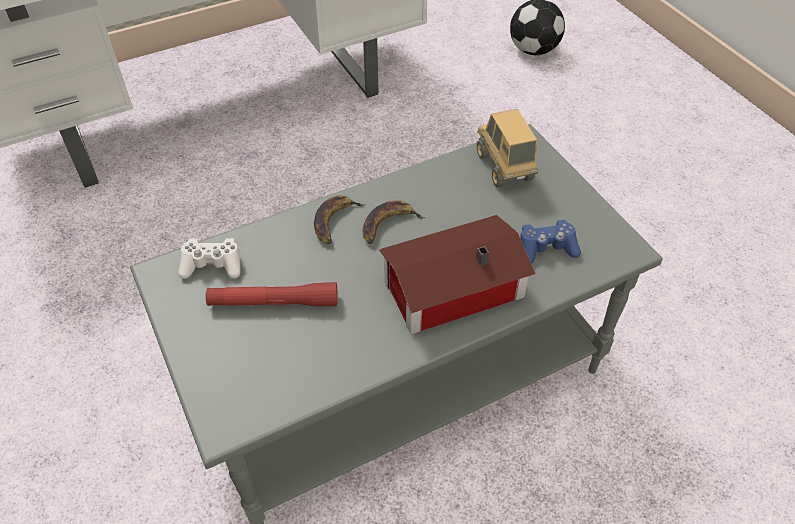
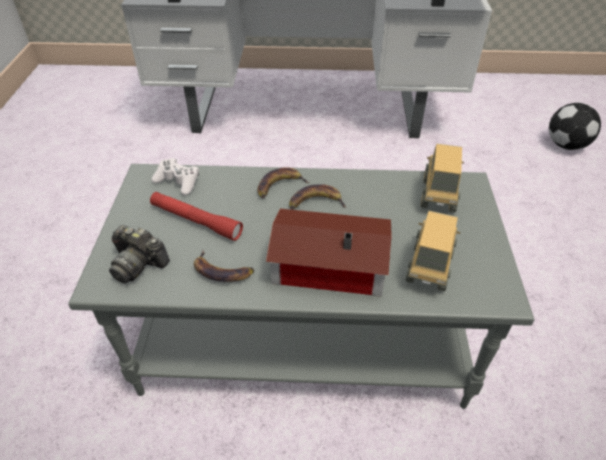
camera: 30 degrees right, 5 degrees down
blue game controller [520,220,581,264] -> toy truck [406,211,461,291]
none -> camera [109,225,170,283]
none -> banana [194,250,254,282]

